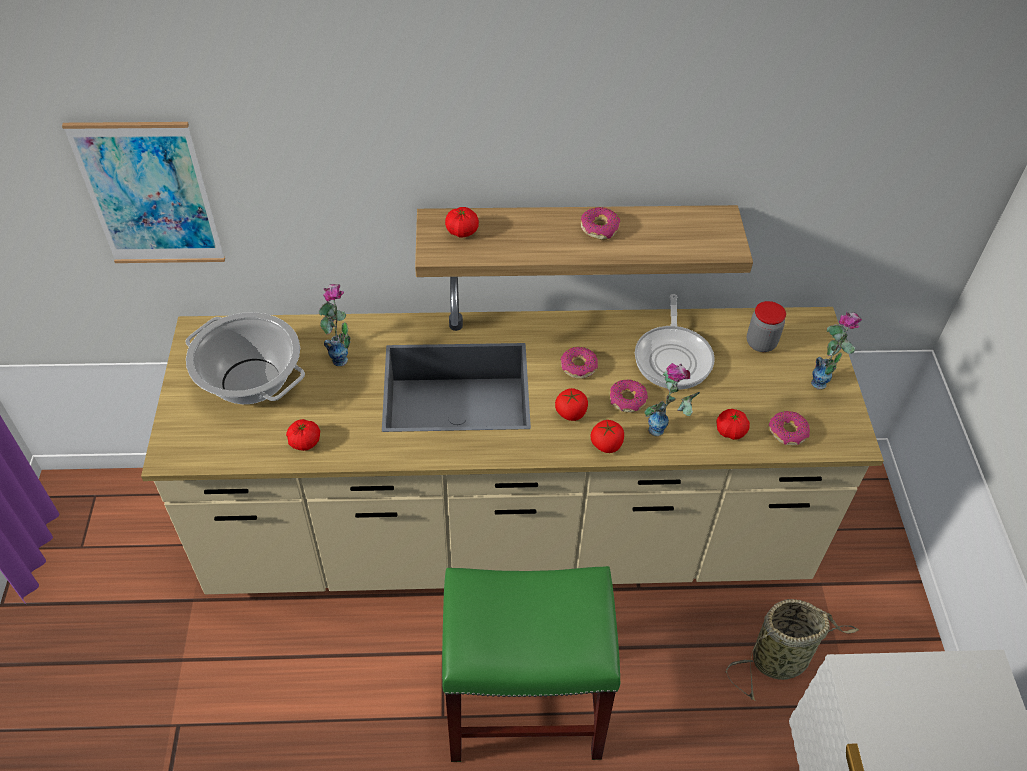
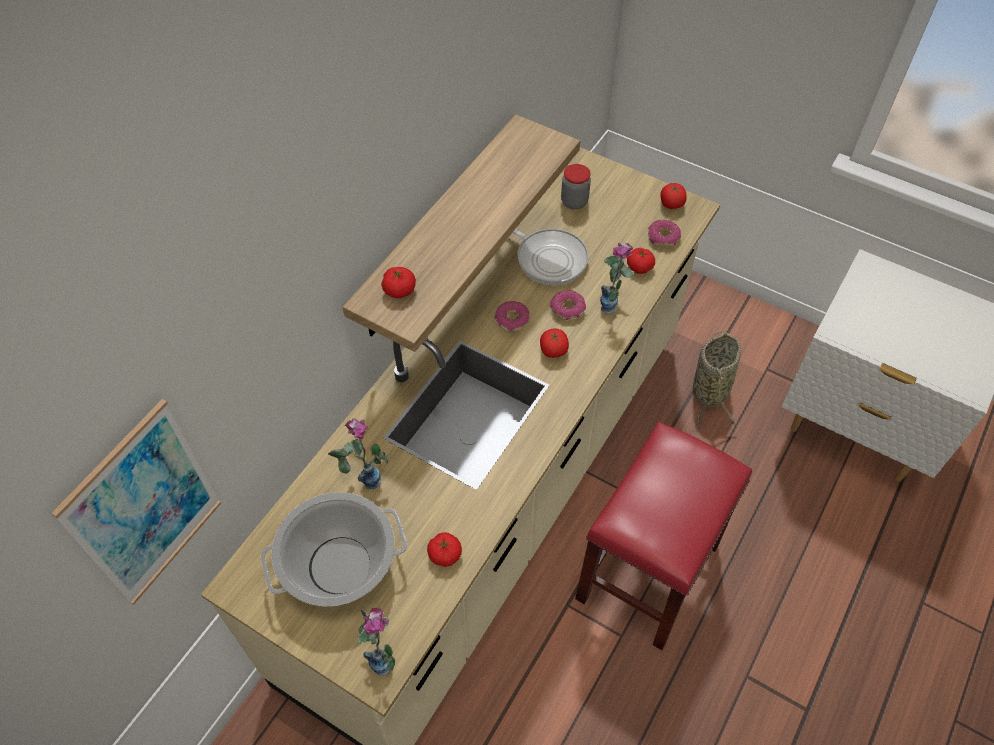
camera: 55 degrees left, 5 degrees up
green stool [442,566,620,762] -> red stool [575,421,752,650]
donut [581,207,620,240] -> none
tomato [591,420,624,453] -> tomato moved to [660,183,687,209]
vase [811,312,862,390] -> vase moved to [358,608,395,675]

